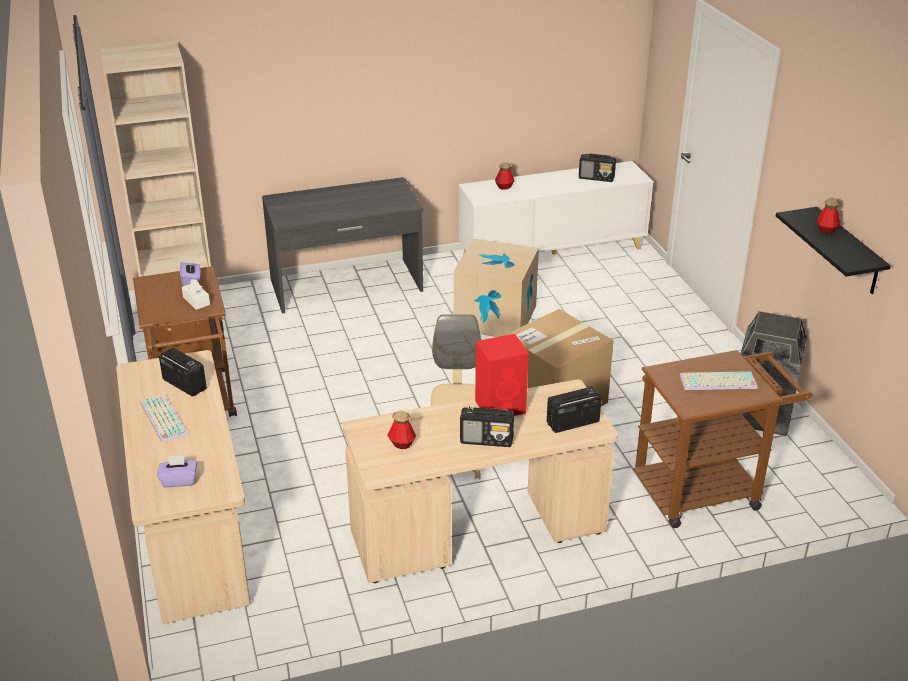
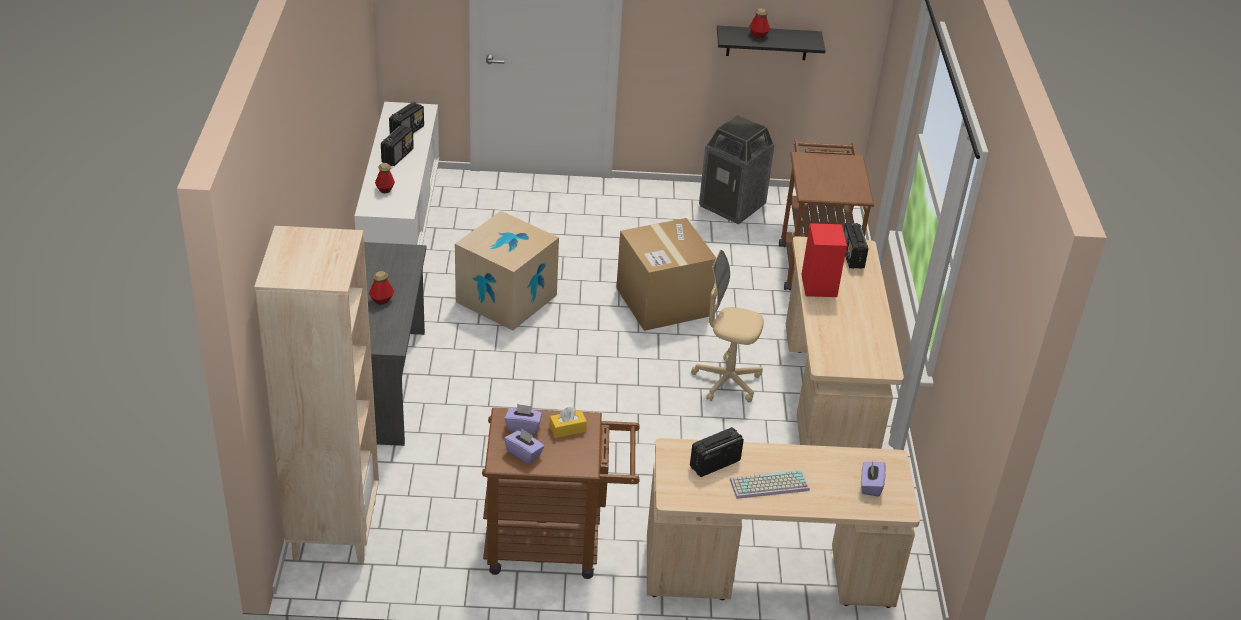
camera: 75 degrees left, 5 degrees up
white tissue box [182,279,210,310] -> yellow tissue box [549,407,587,438]
bottle [387,411,416,449] -> bottle moved to [369,271,394,305]
radio [460,406,514,447] -> radio moved to [381,125,414,166]
keyboard [680,371,757,390] -> none
none -> purple tissue box [504,429,544,464]

